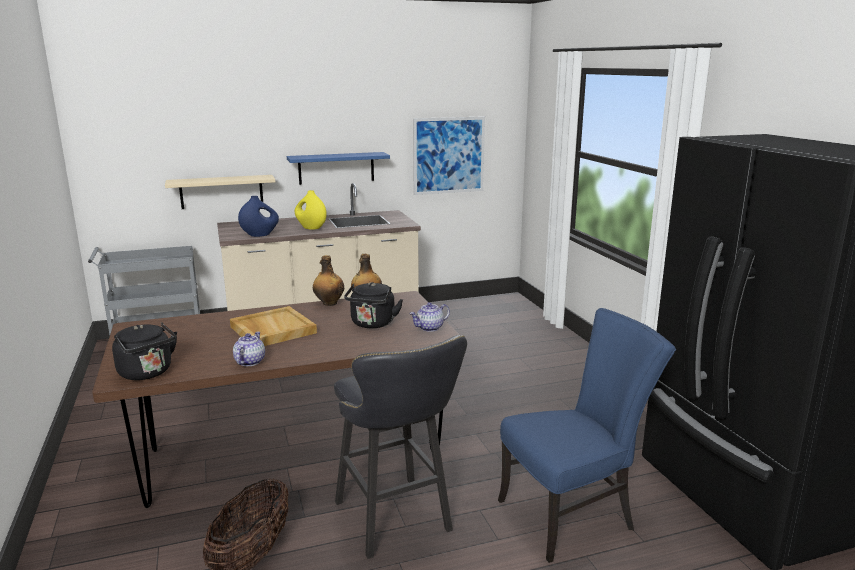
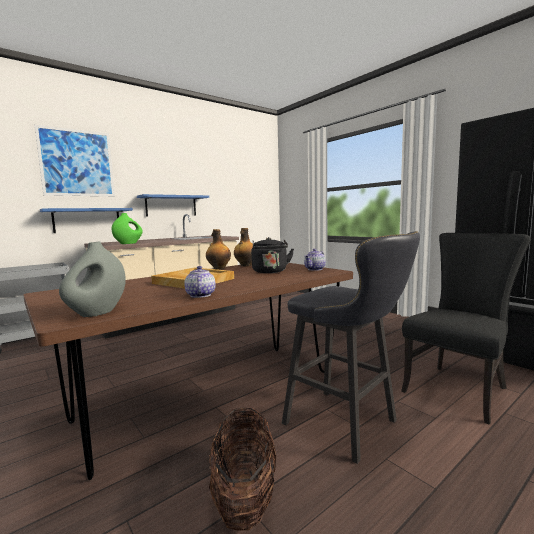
camera: 20 degrees left, 10 degrees down
black kettle [112,322,177,380] -> grey vase [59,241,126,317]
beige shelf [165,175,275,209] -> blue shelf [40,208,133,233]
blue vase [238,196,279,237] -> green vase [112,213,143,244]
yellow vase [295,190,327,230] -> none
picture [413,116,485,195] -> picture moved to [35,125,115,196]
blue chair [498,308,676,563] -> black chair [401,233,531,425]

